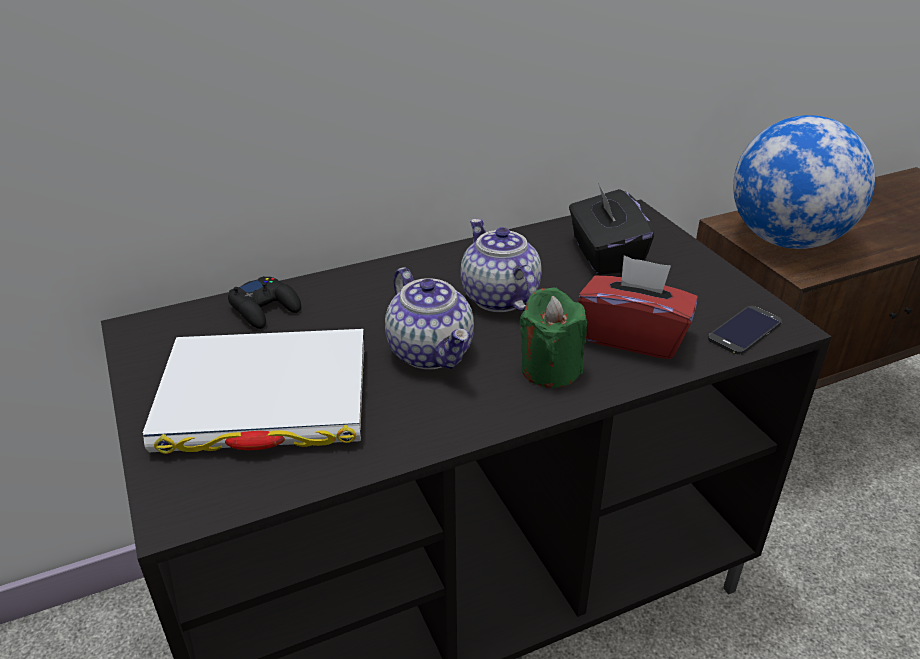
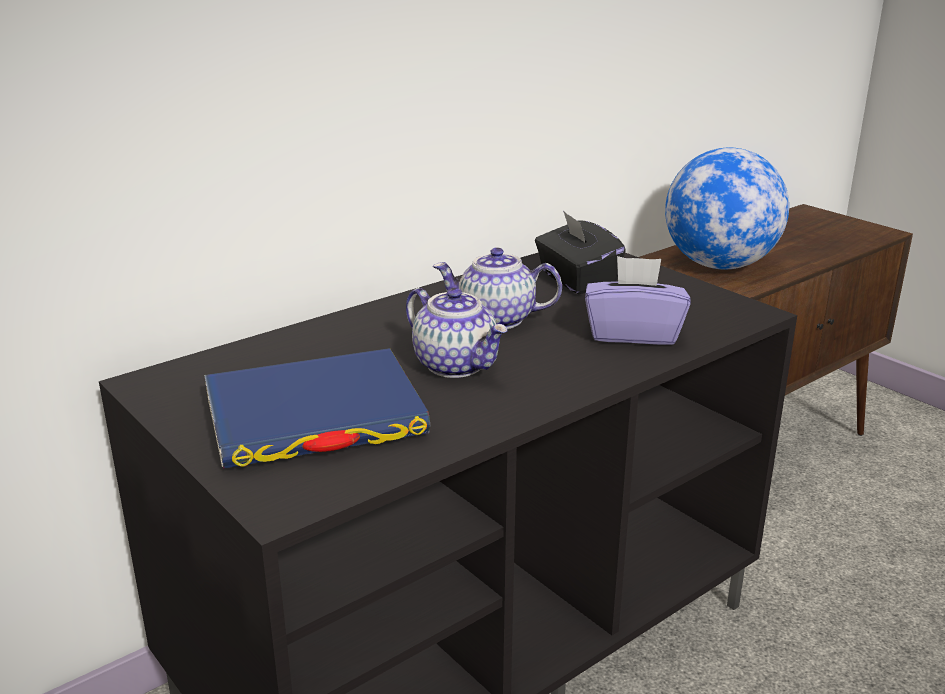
camera: 15 degrees left, 10 degrees down
white book [142,329,364,454] -> blue book [204,348,430,469]
black game controller [228,276,301,329] -> none
teapot [460,219,542,312] -> teapot turned 45 degrees counterclockwise [433,247,562,329]
green candle [520,288,587,388] -> none
red tissue box [578,255,698,359] -> purple tissue box [585,256,691,345]
phone [708,306,782,355] -> none

